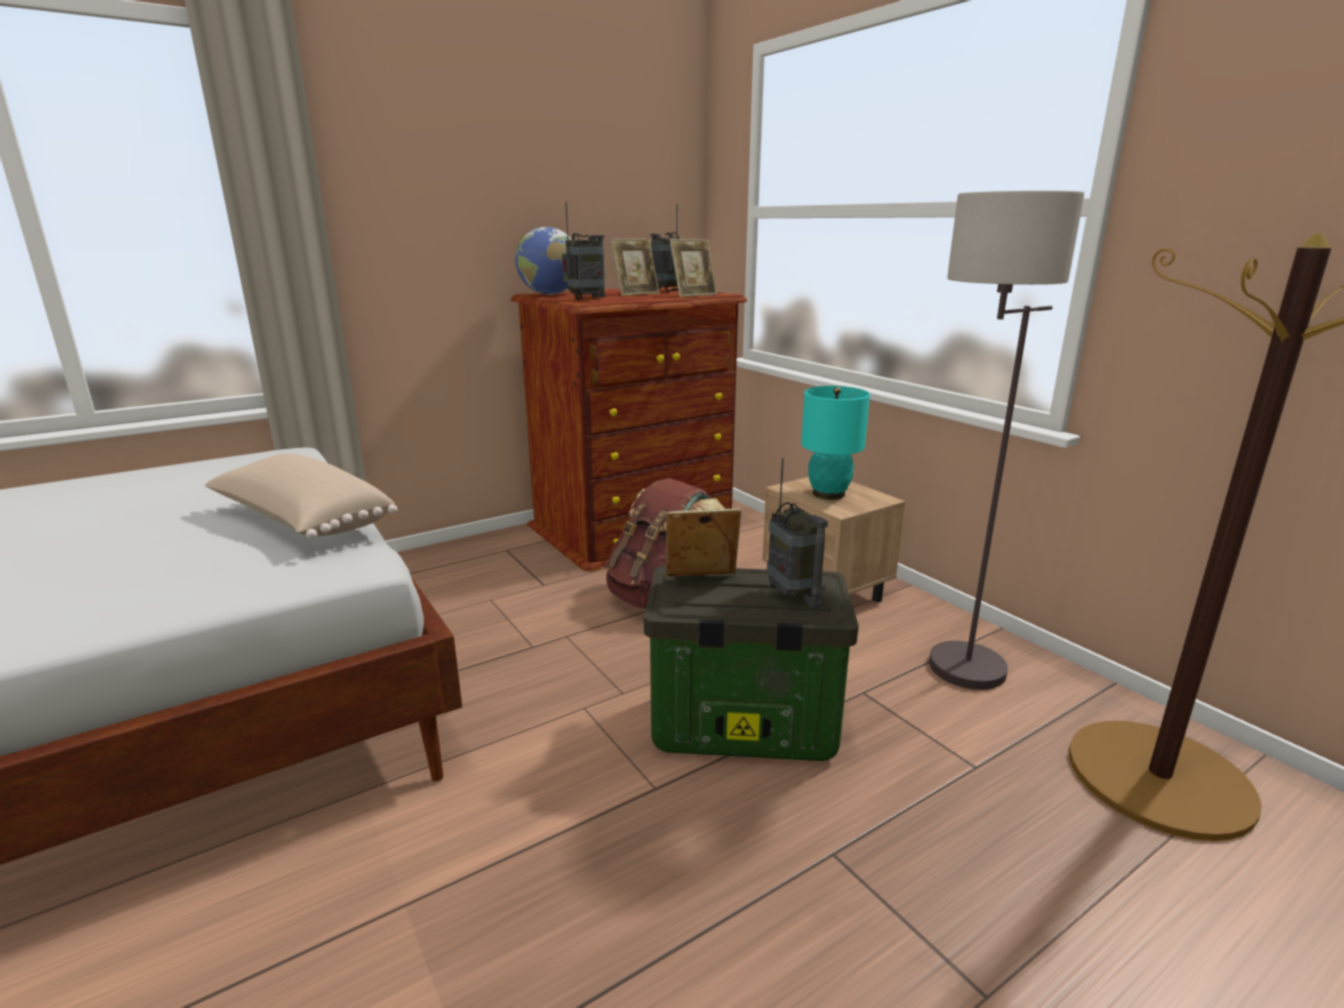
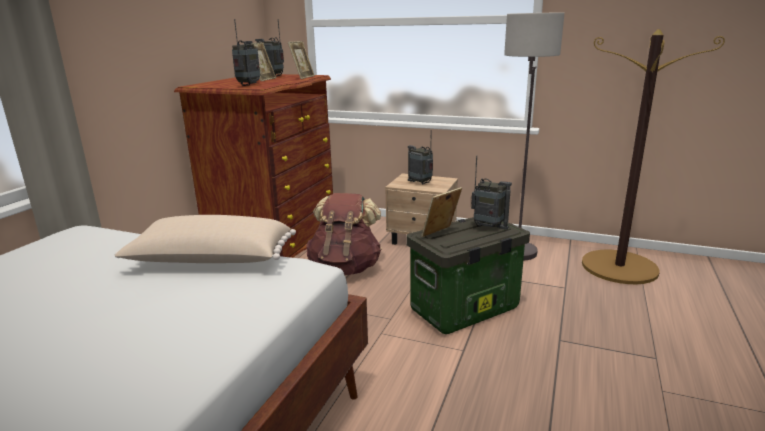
camera: 35 degrees left, 0 degrees up
globe [515,227,572,295] -> none
turquoise table lamp [801,386,870,500] -> radio [408,130,433,184]

